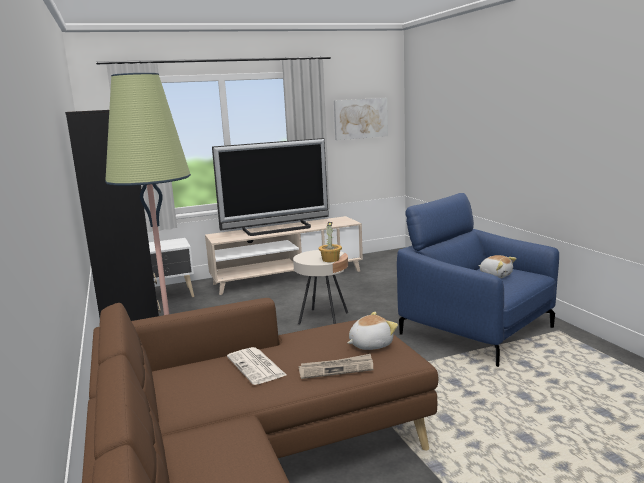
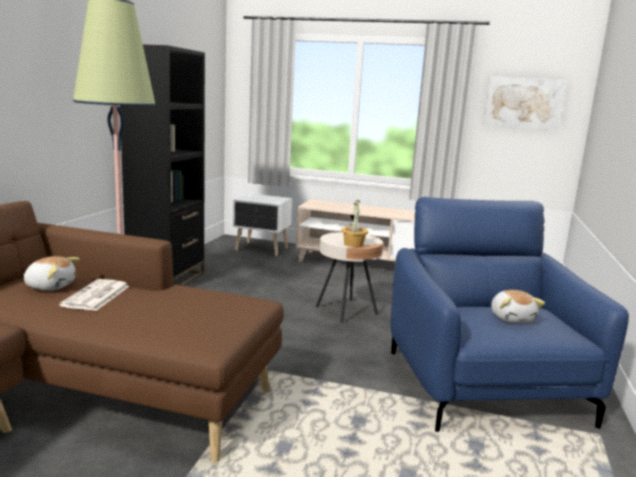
camera: 35 degrees right, 0 degrees up
television [212,138,329,236] -> none
newspaper [299,354,373,379] -> none
plush toy [347,312,398,350] -> plush toy moved to [23,256,80,291]

